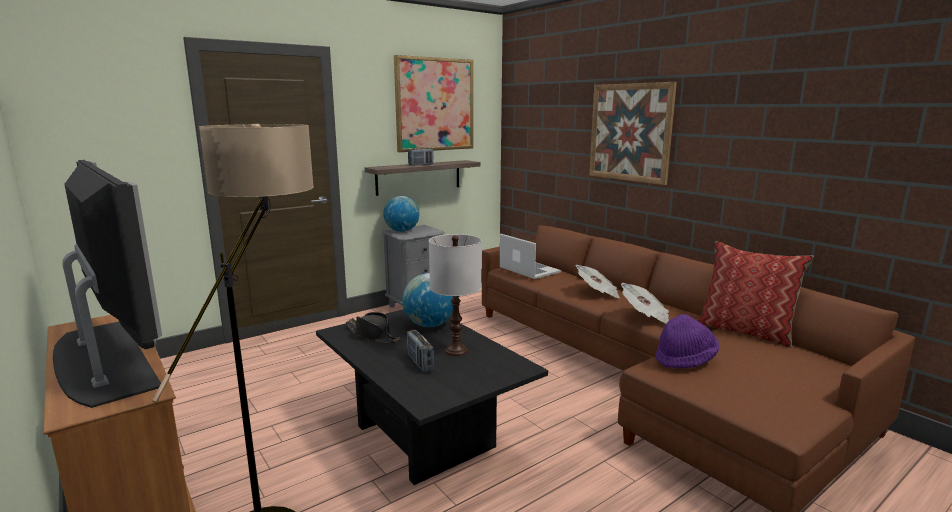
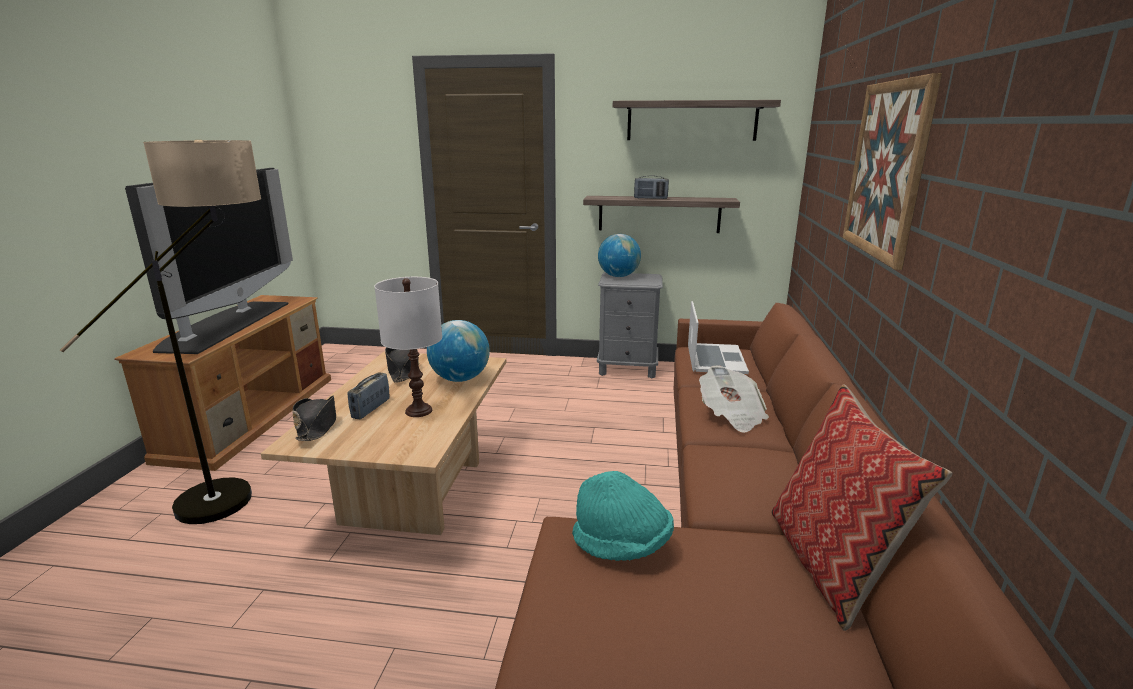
camera: 45 degrees right, 5 degrees up
black coffee table [316,309,548,485] -> beige coffee table [261,352,506,535]
picture [394,55,473,152] -> shelf [613,100,781,141]
newspaper [621,283,669,323] -> none
purple hat [655,314,719,368] -> turquoise hat [572,471,674,561]
none -> black hat [292,396,336,441]

